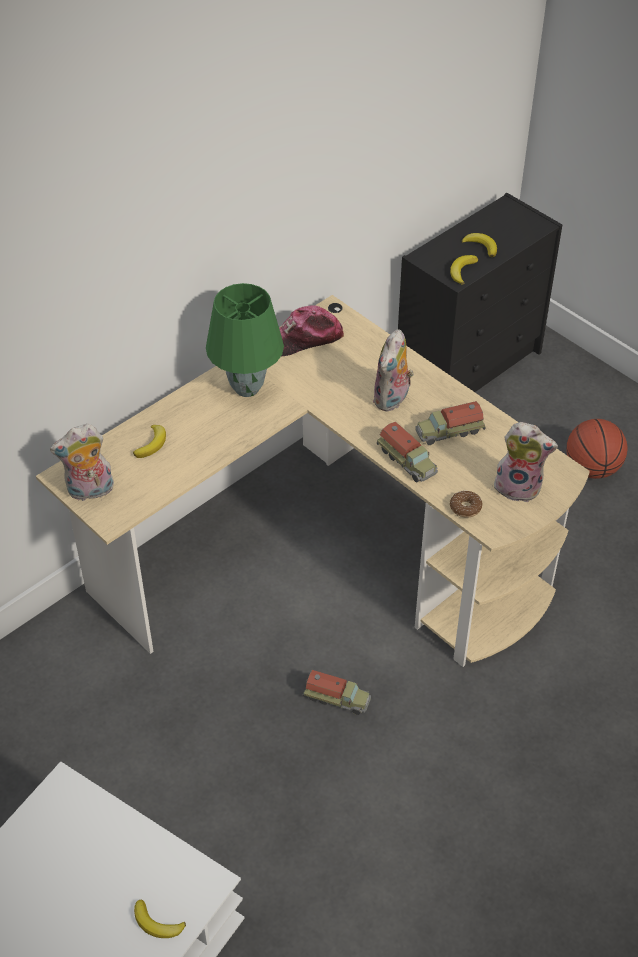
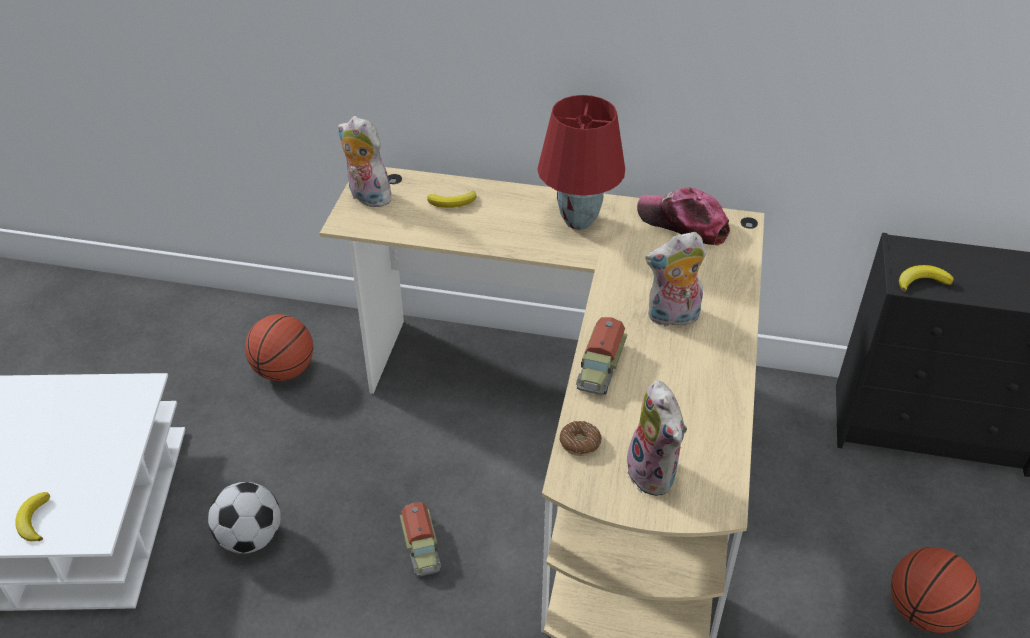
camera: 55 degrees right, 5 degrees down
green table lamp [206,283,284,397] -> red table lamp [537,95,625,230]
toy truck [416,401,486,445] -> none
banana [462,233,497,257] -> none
none -> football [208,482,281,554]
none -> basketball [245,314,313,381]

